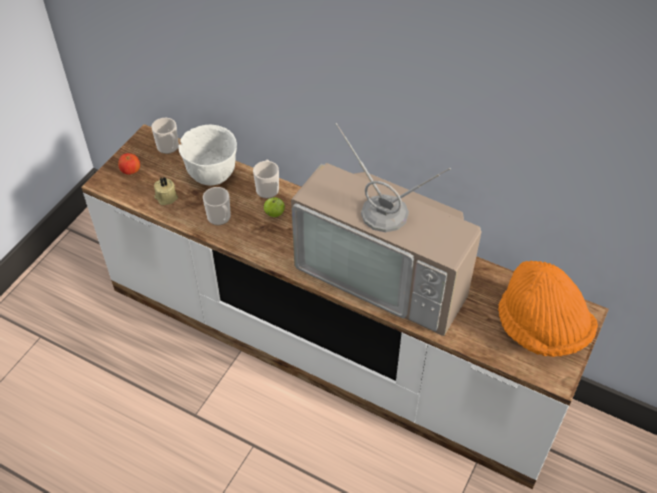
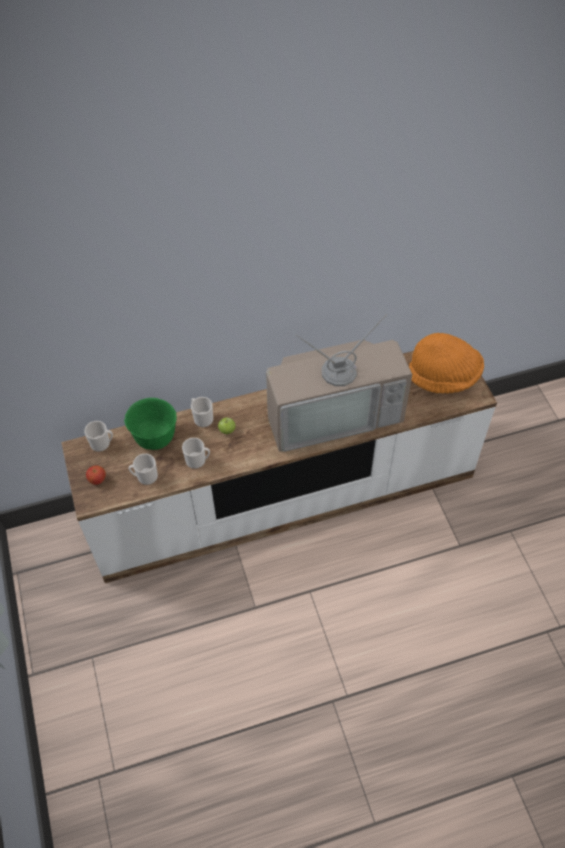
camera: 45 degrees left, 5 degrees up
beige candle [154,176,178,205] -> mug [128,454,158,485]
white bowl [179,125,237,186] -> green bowl [124,398,177,450]

